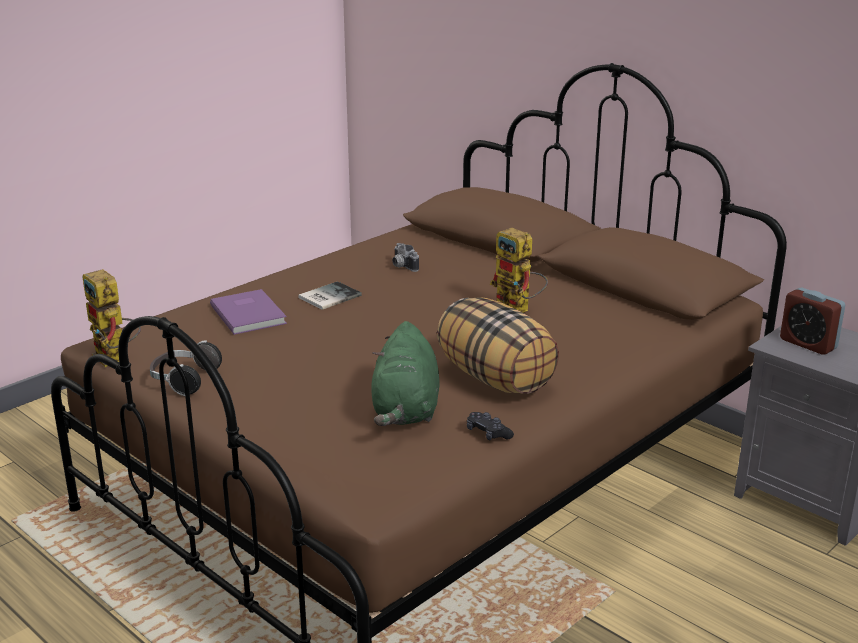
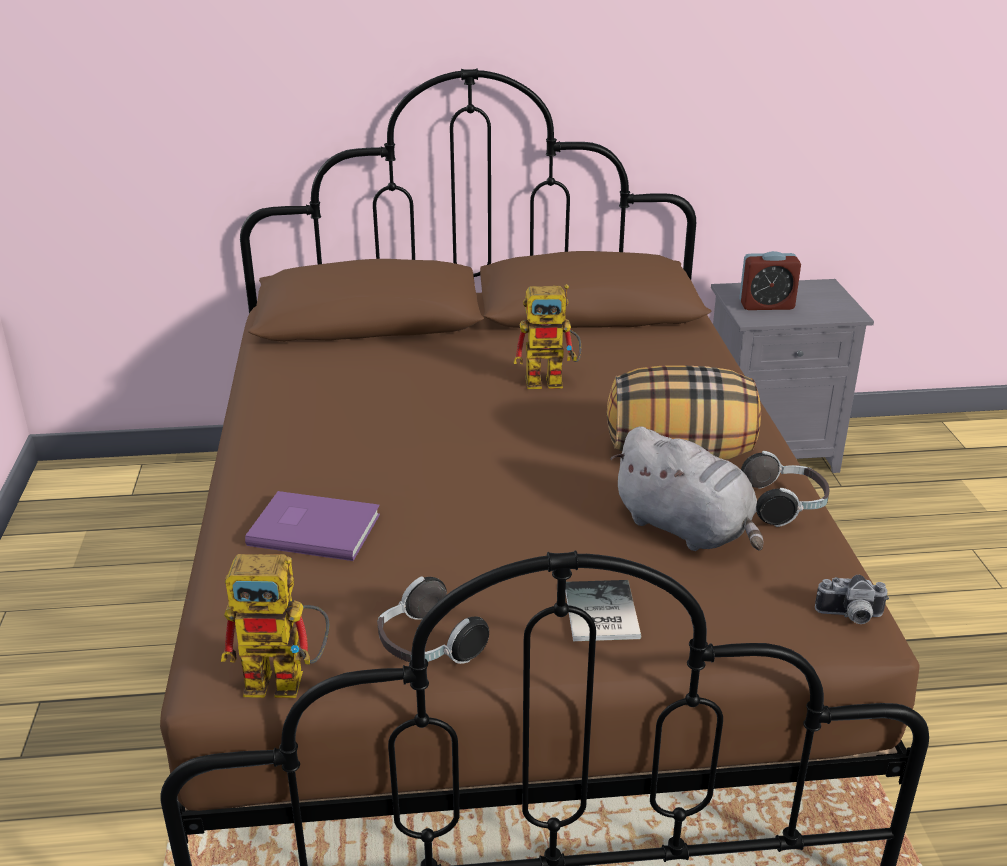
camera: 50 degrees left, 5 degrees up
book [298,281,362,310] -> book moved to [566,580,641,641]
green plush toy [371,321,439,426] -> grey plush toy [610,426,763,551]
camera [392,243,419,272] -> camera moved to [815,575,889,624]
black game controller [467,412,514,441] -> headphones [741,451,829,527]

